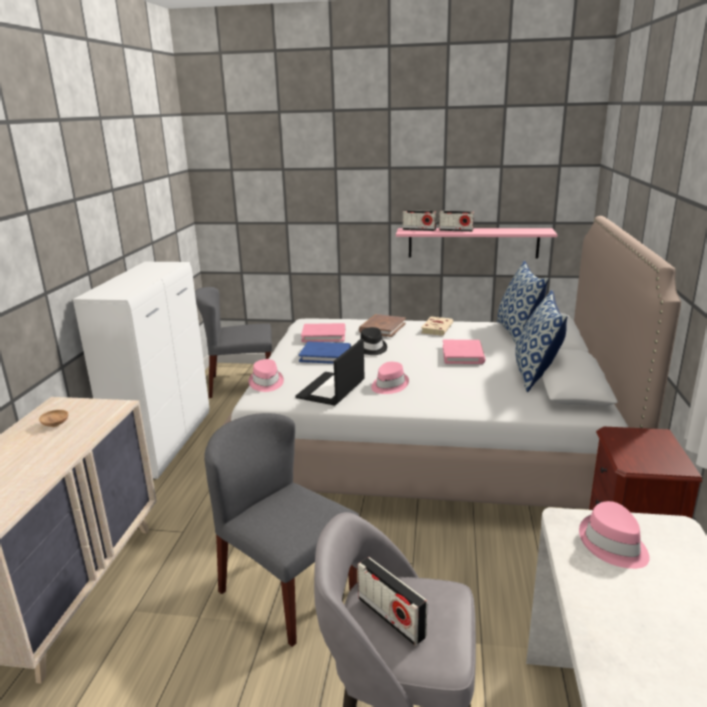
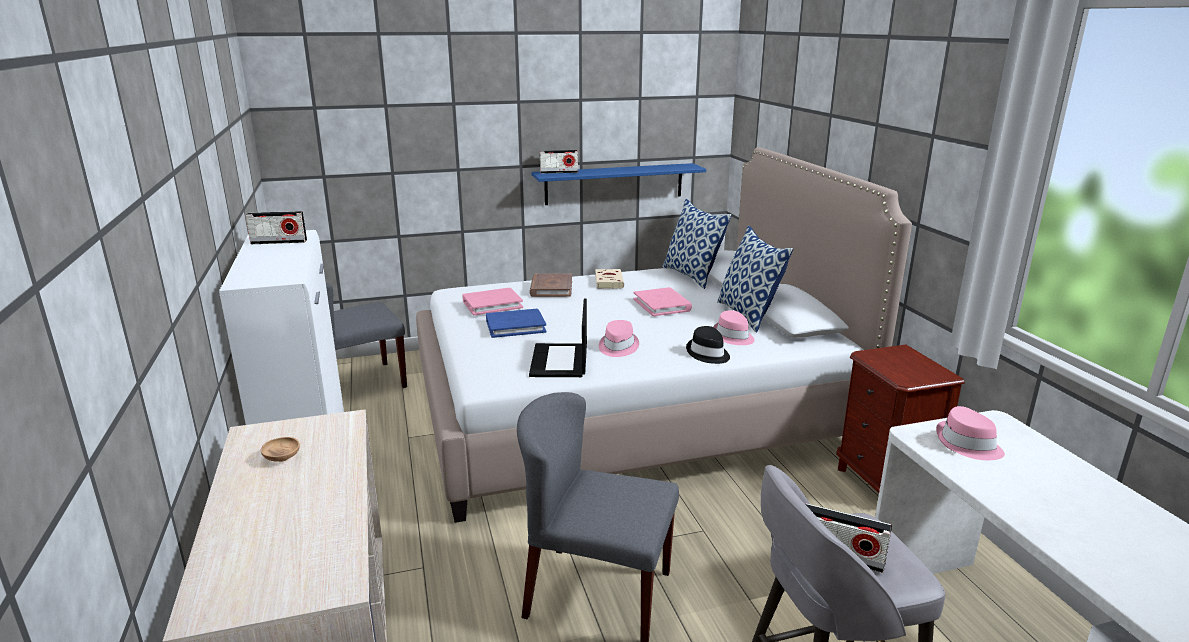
camera: 25 degrees left, 0 degrees up
pink hat [249,359,284,392] -> pink hat moved to [713,310,754,345]
black hat [360,327,387,355] -> black hat moved to [686,326,730,364]
pink shelf [396,228,557,259] -> blue shelf [532,163,706,205]
radio [439,211,474,232] -> radio moved to [245,211,307,244]

